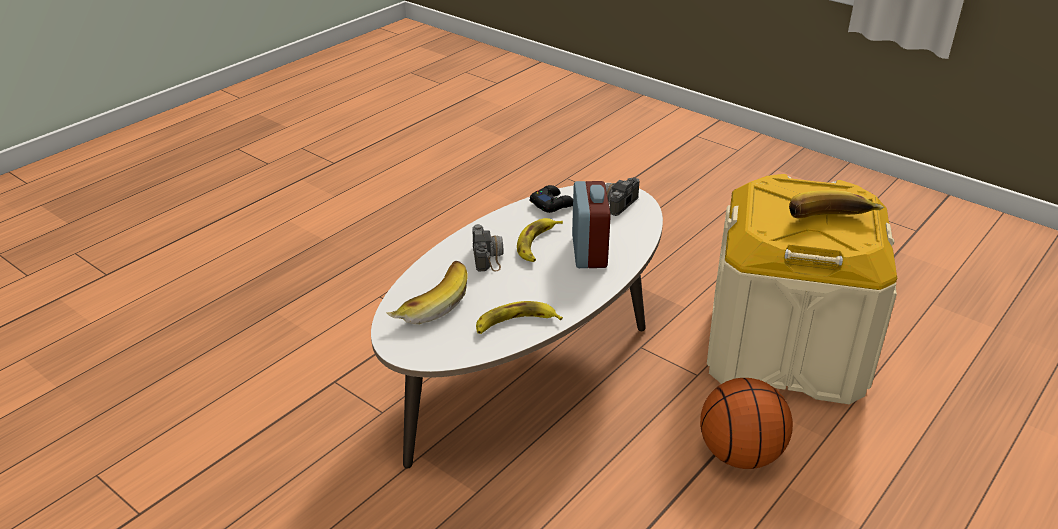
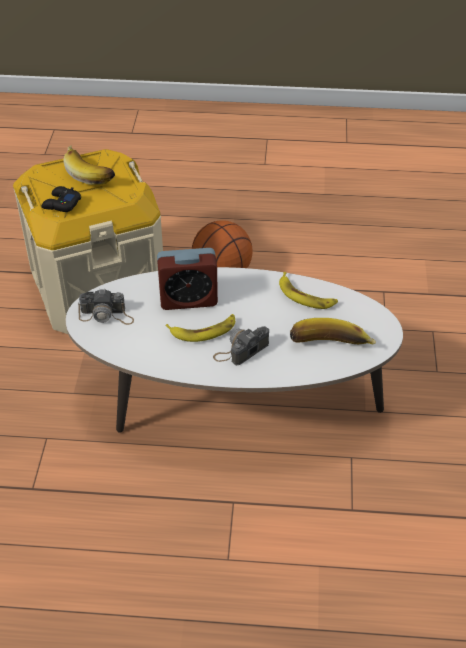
camera: 125 degrees left, 10 degrees up
black game controller [530,185,573,213] -> black game controller moved to [41,186,81,212]
alarm clock [572,181,611,268] -> alarm clock turned 150 degrees counterclockwise [157,248,218,310]

